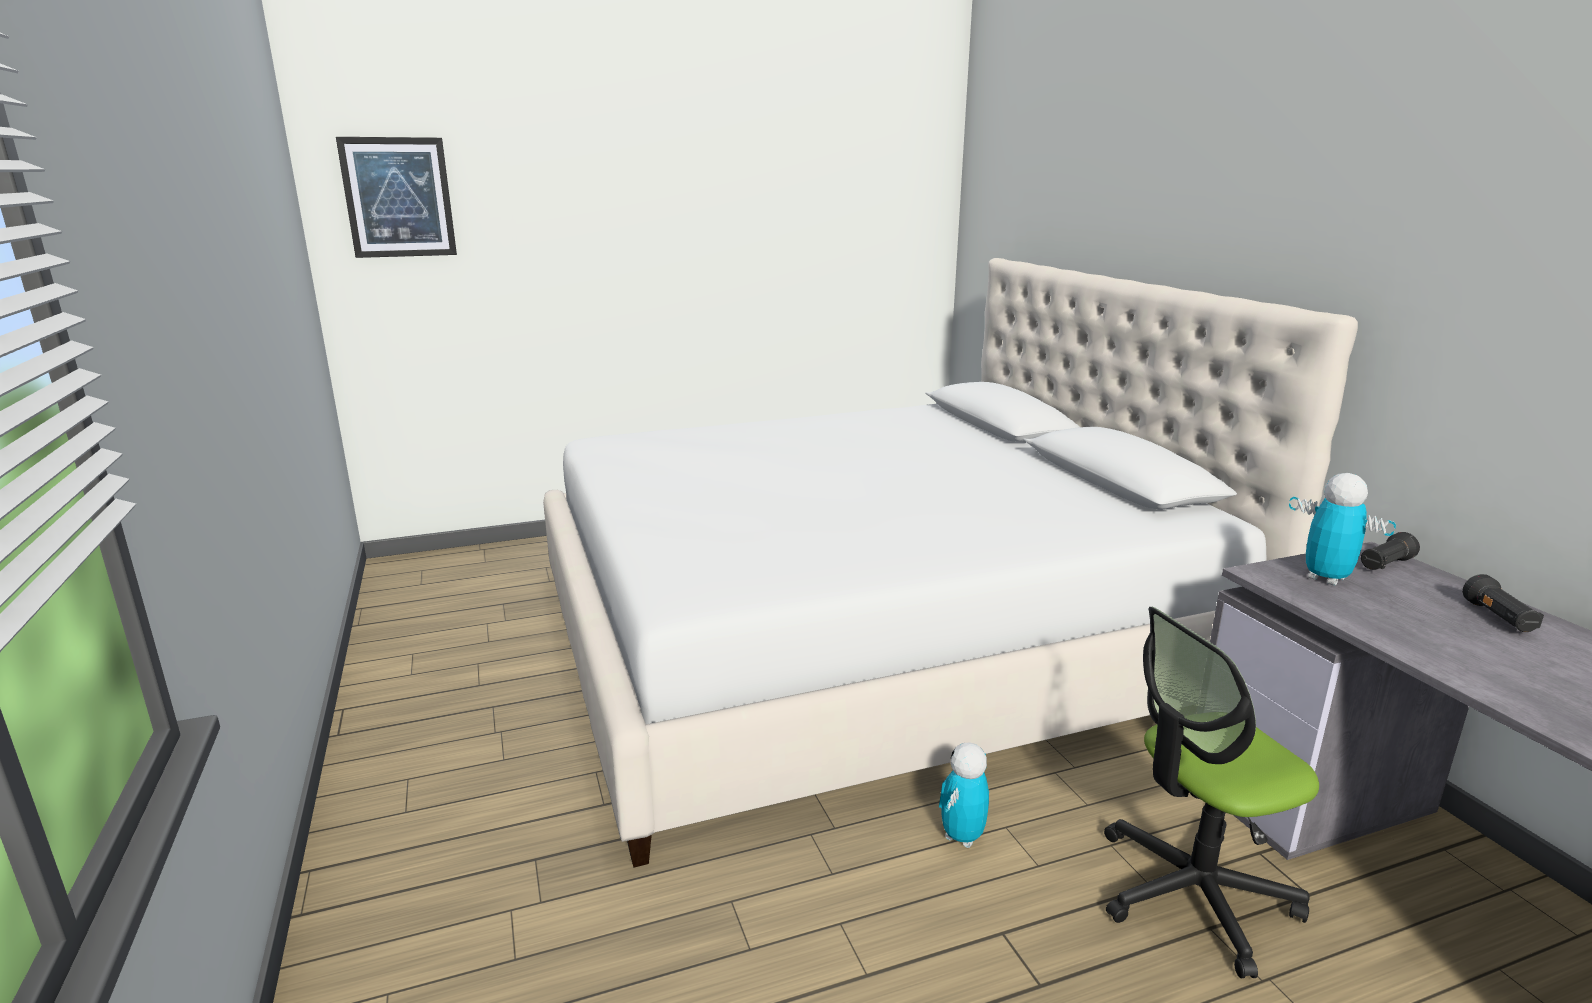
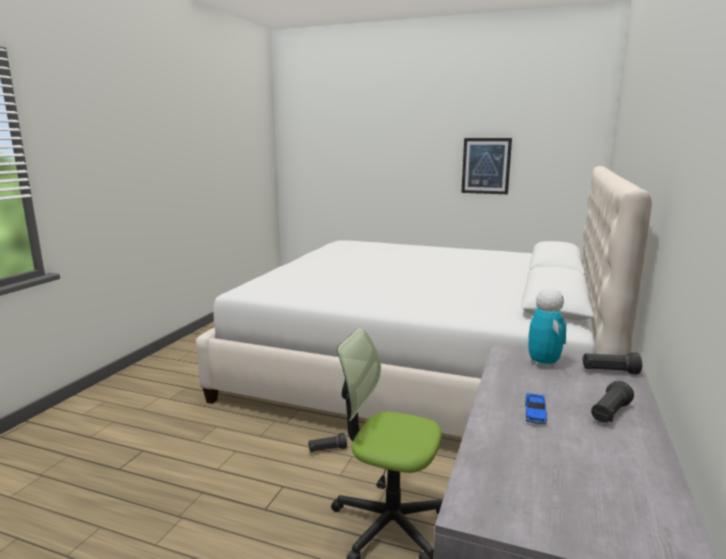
camera: 40 degrees right, 5 degrees down
picture [336,137,457,258] -> picture moved to [461,138,512,194]
toy robot [939,742,989,848] -> black flashlight [308,433,347,453]
none -> toy car [525,393,547,424]

